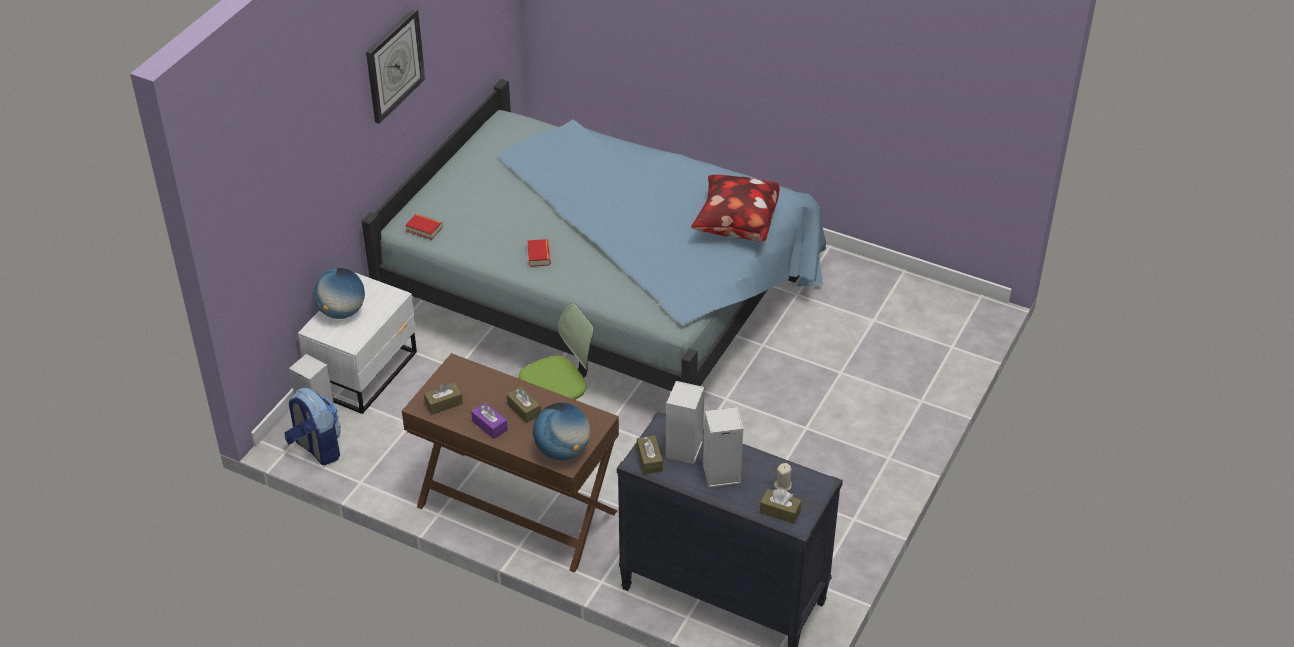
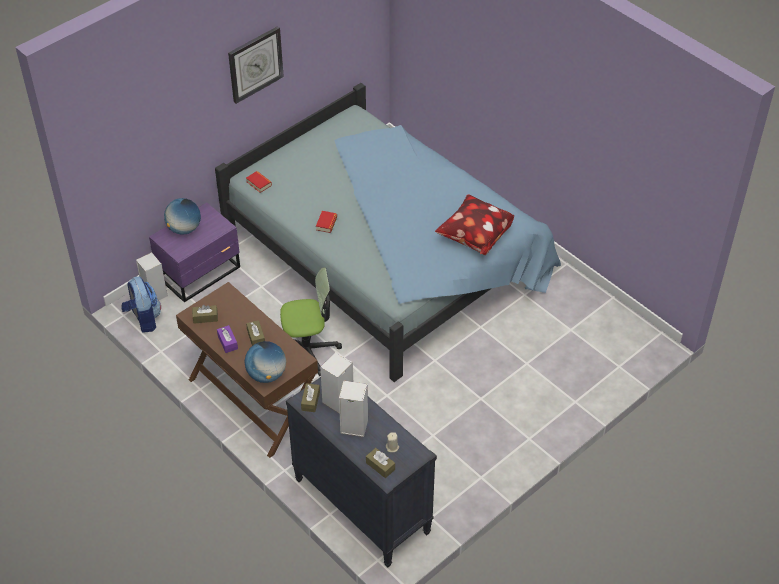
camera: 20 degrees right, 5 degrees up
white nightstand [298,273,417,414] -> purple nightstand [149,202,240,302]

